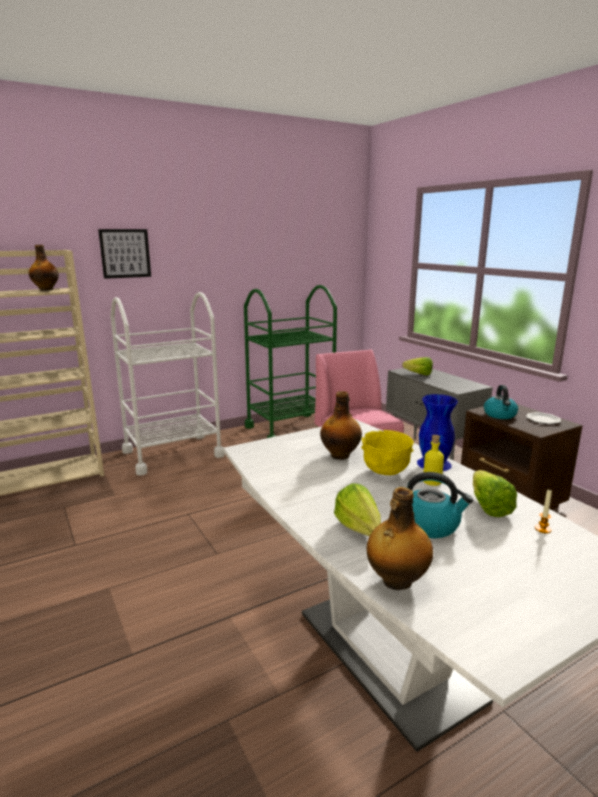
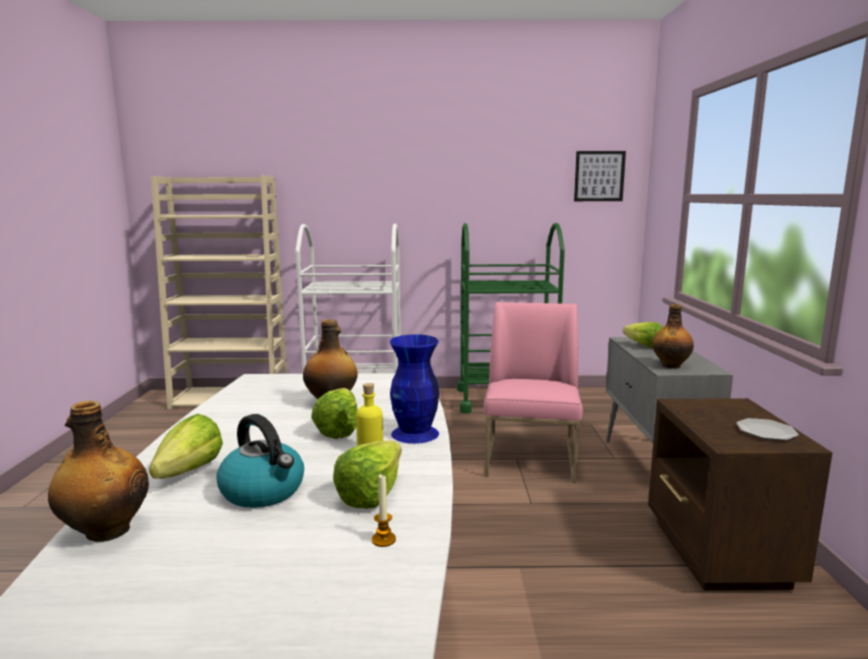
camera: 30 degrees right, 5 degrees down
bottle [29,245,59,291] -> bottle moved to [652,304,694,369]
picture [98,229,151,279] -> picture moved to [574,151,626,201]
yellow bowl [361,430,414,475] -> lettuce [311,388,358,439]
kettle [484,385,518,419] -> none

